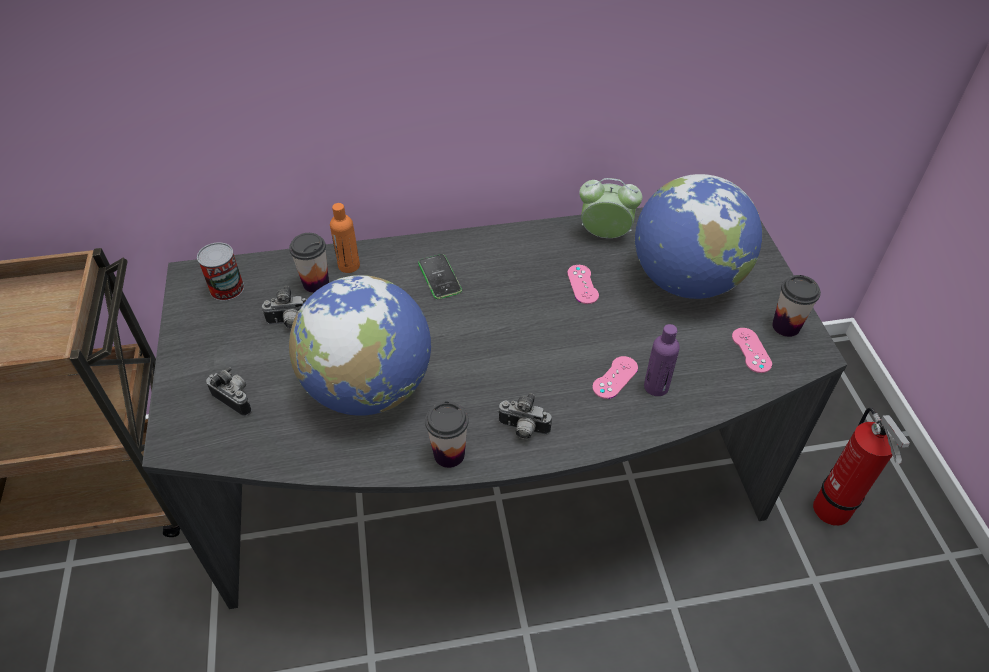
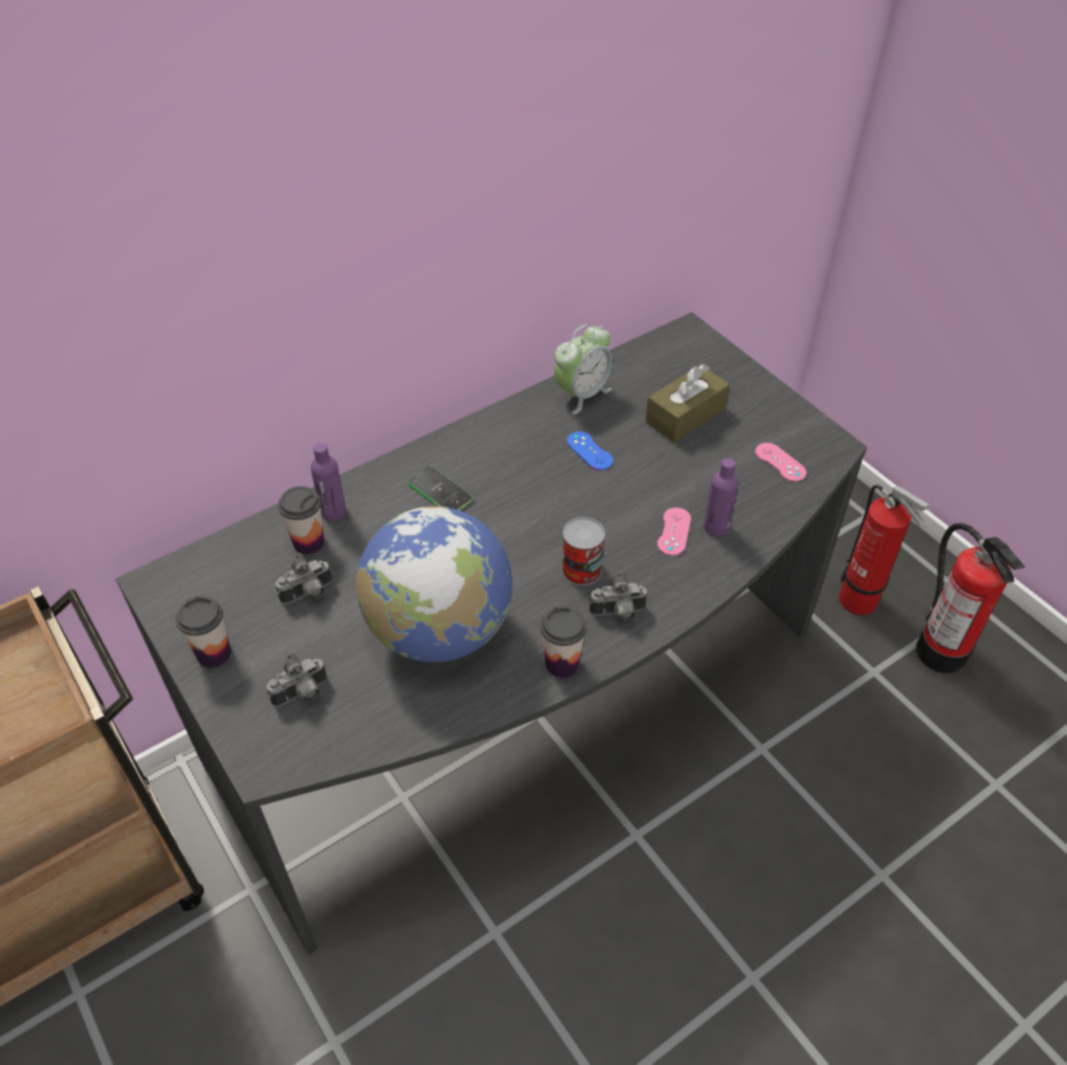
camera: 25 degrees left, 0 degrees up
can [197,242,244,301] -> can moved to [562,517,605,586]
camera [206,367,252,416] -> camera turned 135 degrees clockwise [266,652,327,707]
orange bottle [330,203,360,273] -> purple bottle [311,443,346,521]
pink game controller [567,265,599,304] -> blue game controller [567,431,613,470]
alarm clock [579,178,642,238] -> alarm clock turned 150 degrees clockwise [554,324,613,414]
globe [635,174,762,299] -> brown tissue box [645,364,730,442]
cup [772,275,821,337] -> cup moved to [176,596,231,668]
none -> fire extinguisher [916,523,1025,673]

